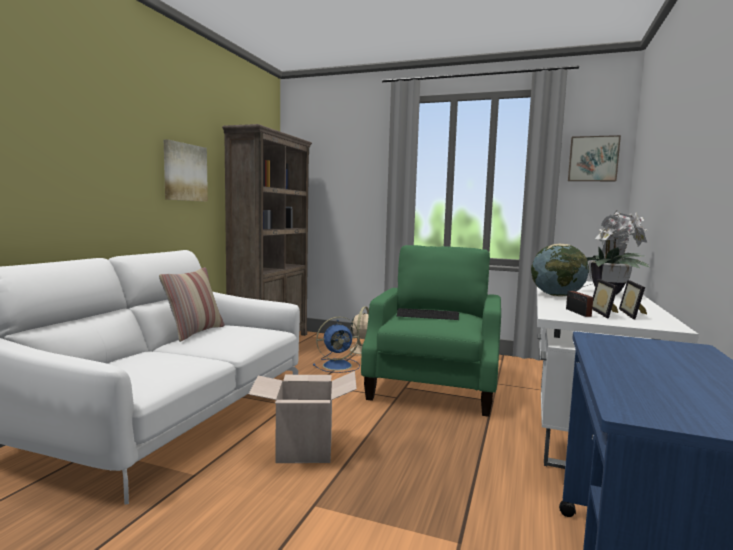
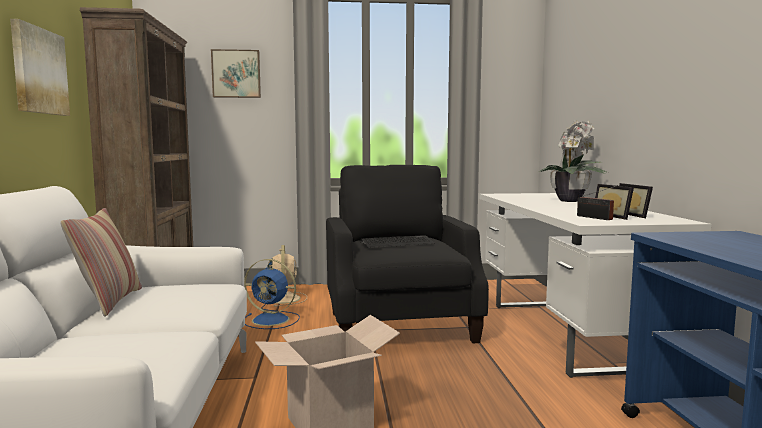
camera: 25 degrees left, 0 degrees up
blue fan [313,317,360,373] -> blue fan turned 60 degrees clockwise [244,259,300,329]
green armchair [361,245,501,417] -> black armchair [326,165,489,343]
globe [531,244,589,297] -> none
picture [568,135,621,181] -> picture moved to [211,49,261,98]

